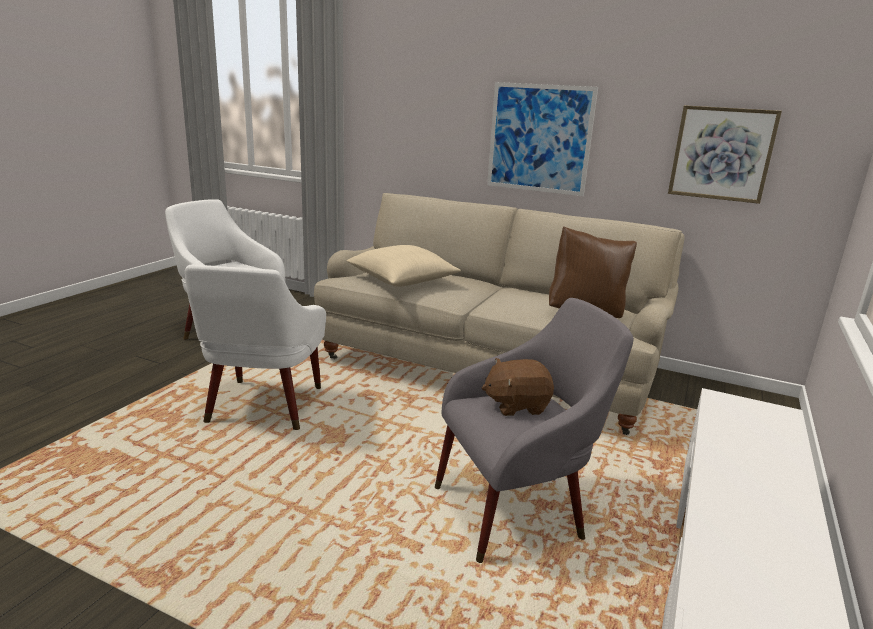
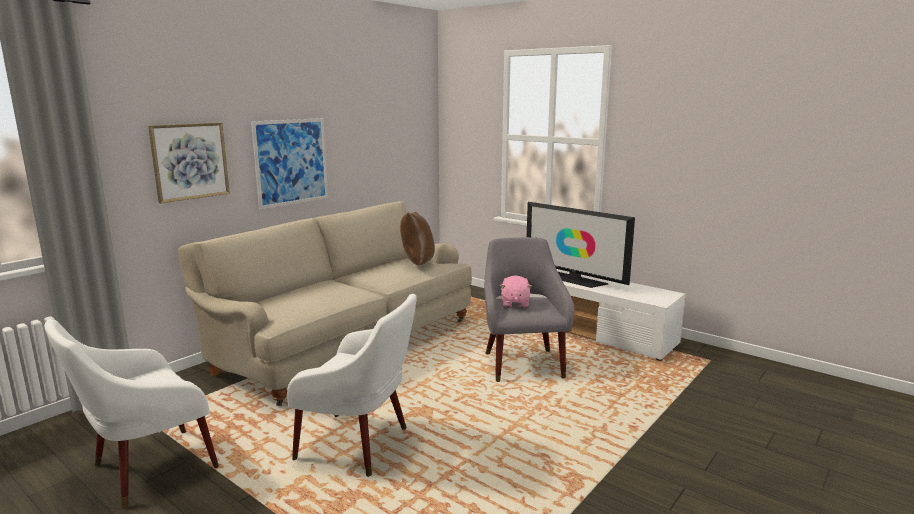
camera: 75 degrees left, 5 degrees down
beige pillow [346,245,461,287] -> none
brown plush toy [482,358,554,416] -> pink plush toy [500,275,532,308]
picture [668,105,782,204] -> picture moved to [148,122,230,203]
none -> television [527,202,635,288]

